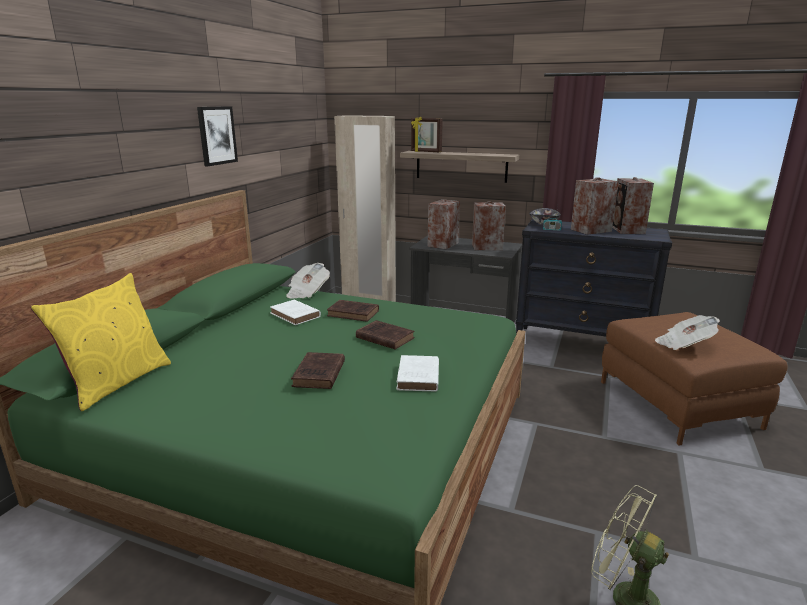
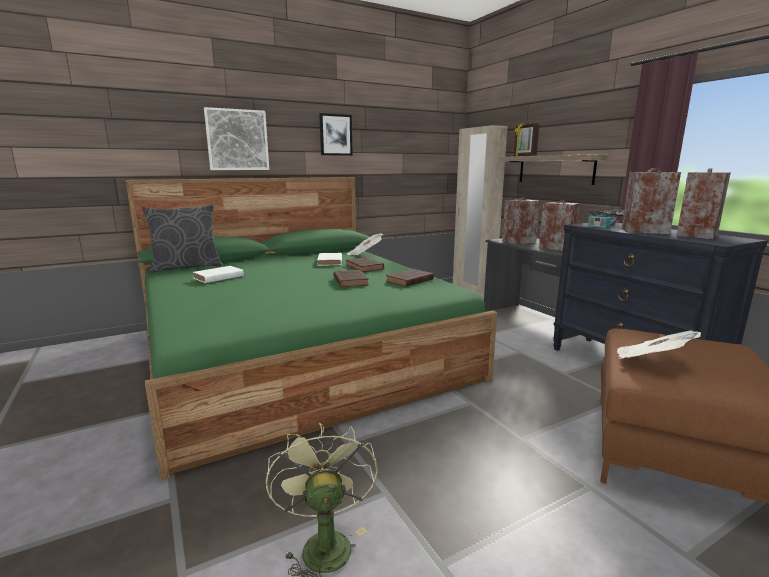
camera: 40 degrees right, 5 degrees down
yellow pillow [31,273,171,411] -> grey pillow [142,204,222,273]
brown book [291,352,345,389] -> brown book moved to [386,269,434,287]
white book [396,355,439,392] -> white book moved to [193,266,244,283]
none -> picture [204,107,269,170]

